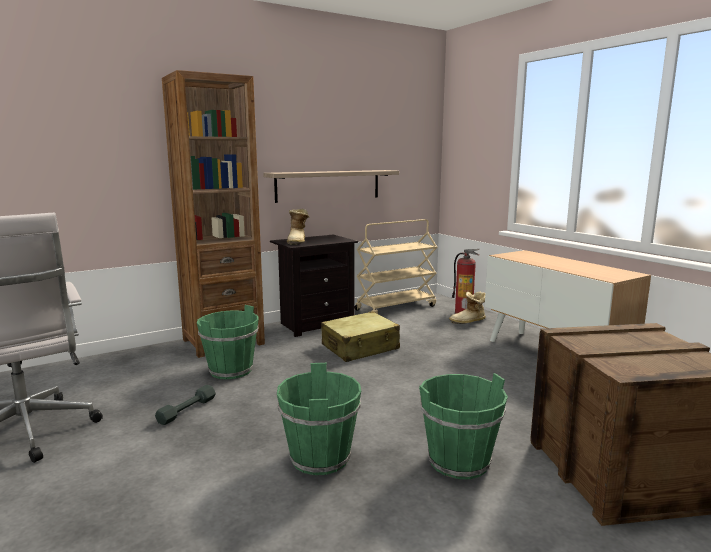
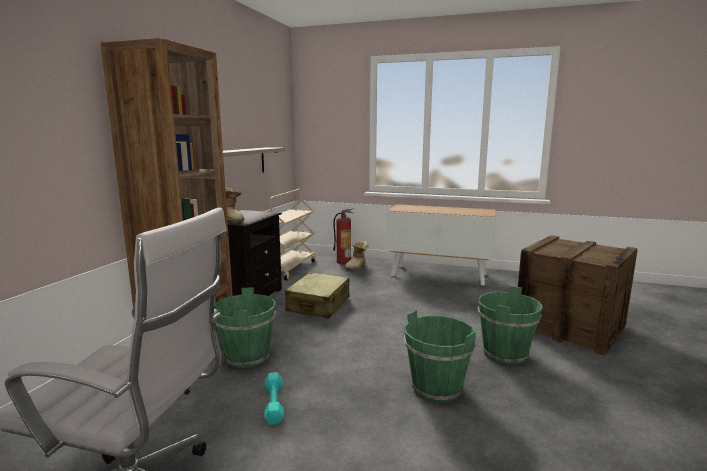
camera: 40 degrees left, 0 degrees up
grey dumbbell [155,385,216,425] -> turquoise dumbbell [264,372,284,425]

